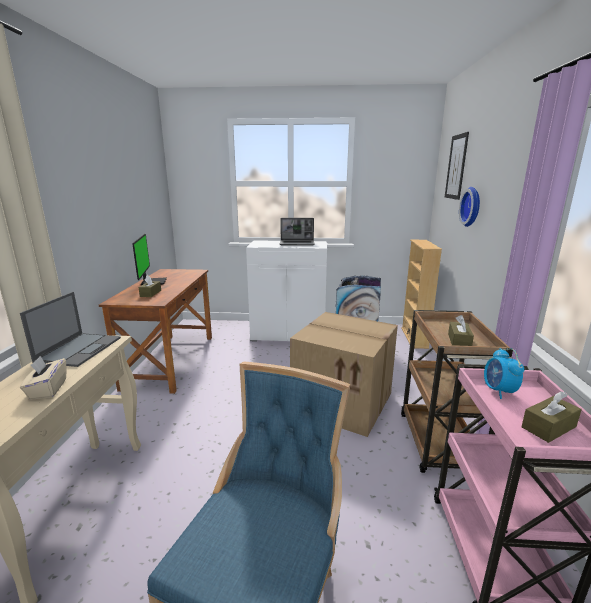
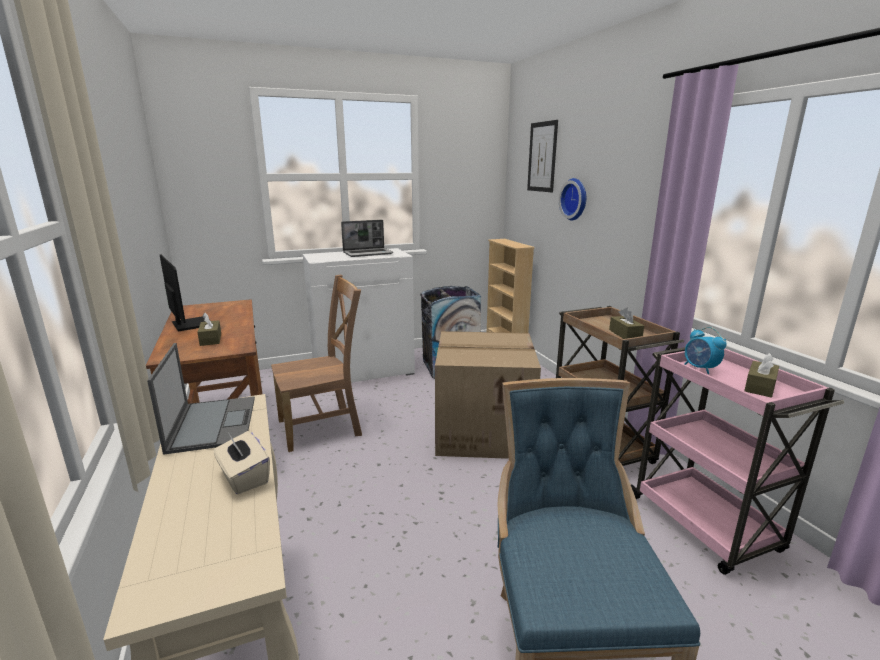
camera: 25 degrees left, 0 degrees up
none -> brown chair [271,274,362,452]

